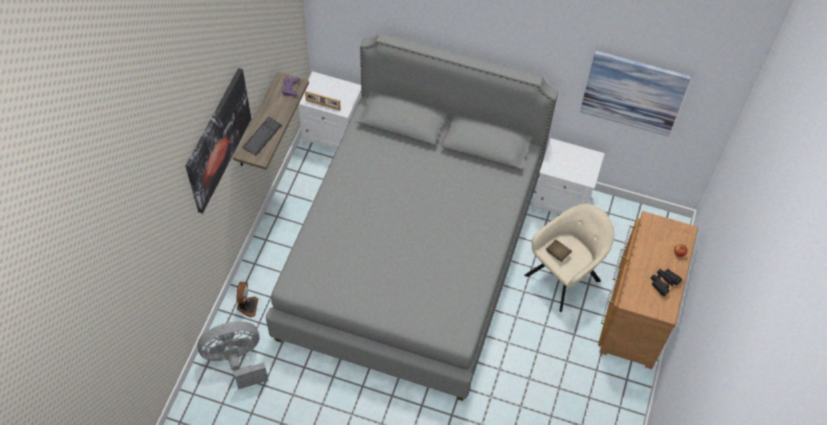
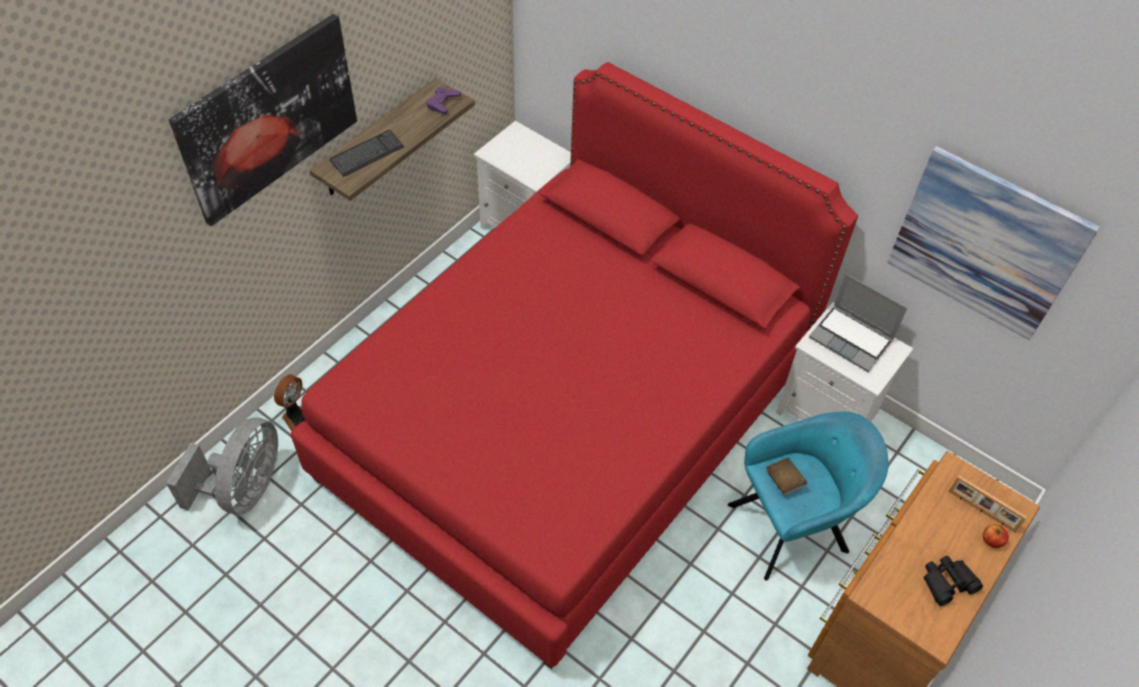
camera: 20 degrees right, 5 degrees down
grey fan [197,321,269,389] -> grey fan turned 105 degrees clockwise [166,418,278,514]
grey bed [266,33,558,401] -> red bed [291,62,858,669]
picture frame [305,91,341,110] -> picture frame moved to [948,475,1027,532]
beige armchair [524,204,614,312] -> turquoise armchair [728,411,889,580]
none -> laptop [809,274,907,372]

